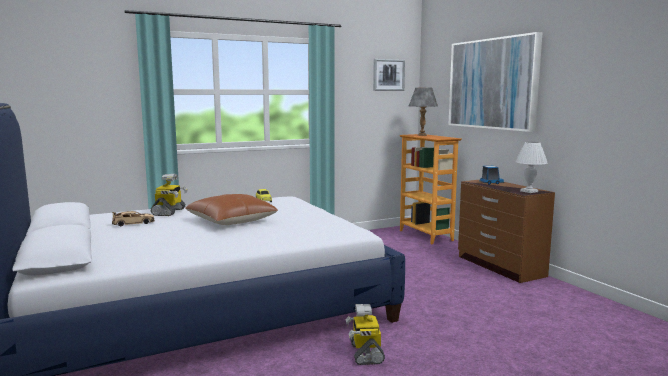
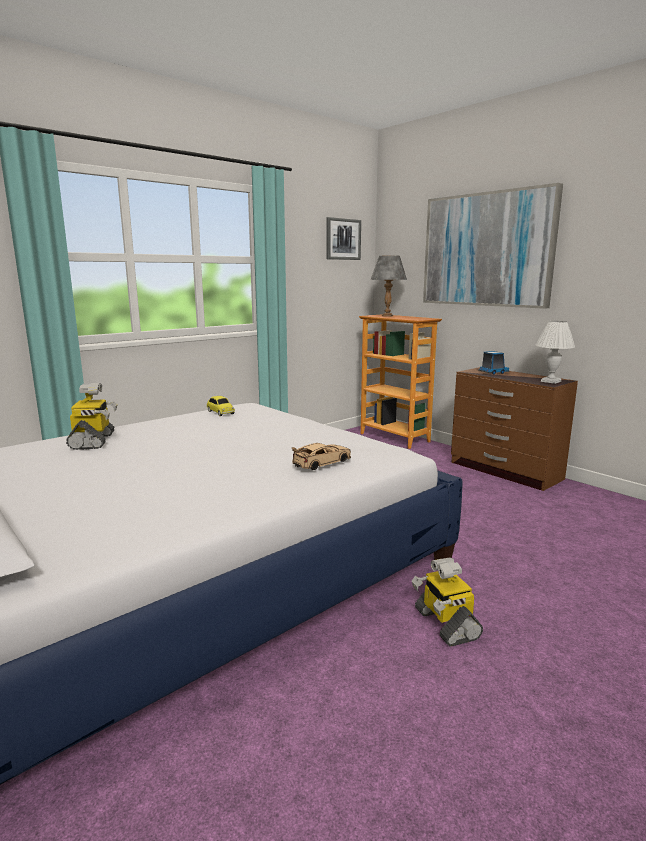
camera: 15 degrees left, 5 degrees up
beige toy car [112,211,155,226] -> beige toy car moved to [291,443,351,470]
brown pillow [185,194,278,225] -> none

